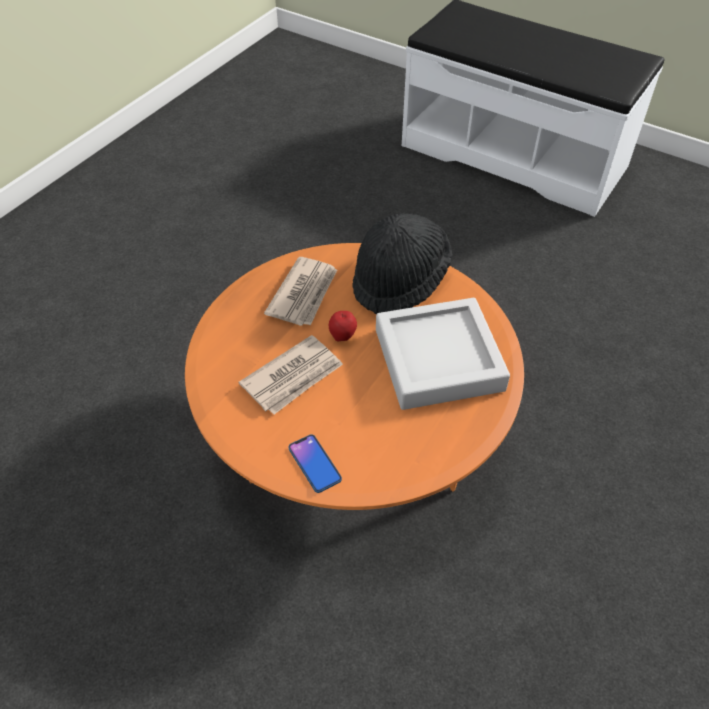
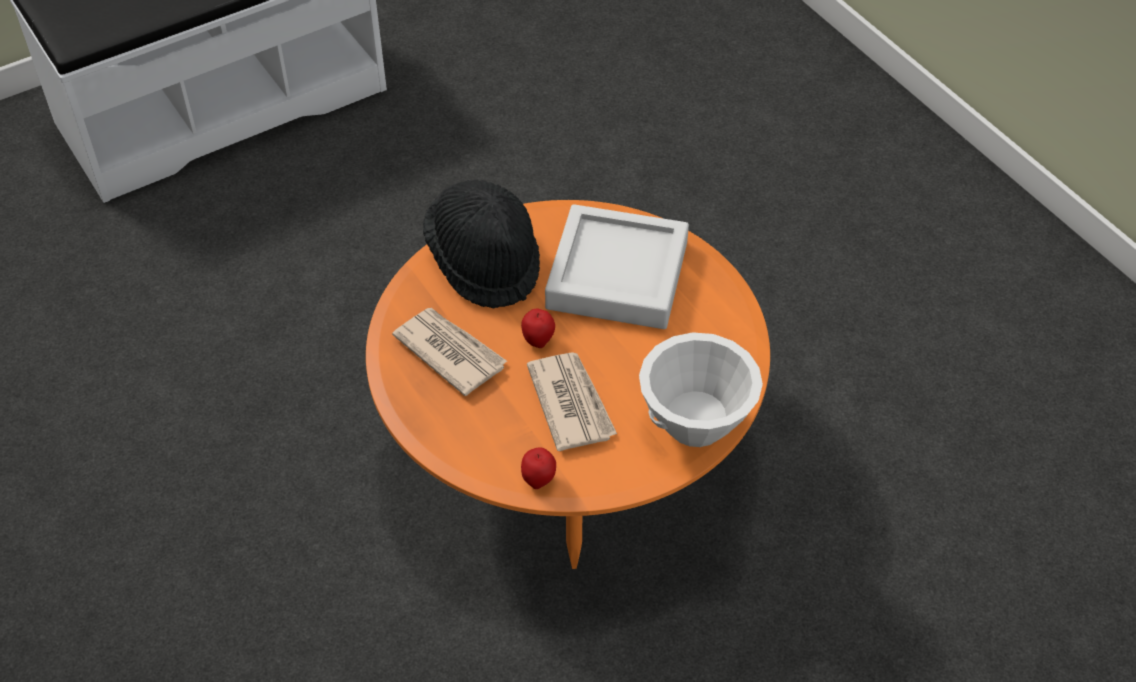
camera: 65 degrees left, 0 degrees up
phone [288,434,342,493] -> white bowl [639,332,763,447]
none -> apple [521,447,556,489]

